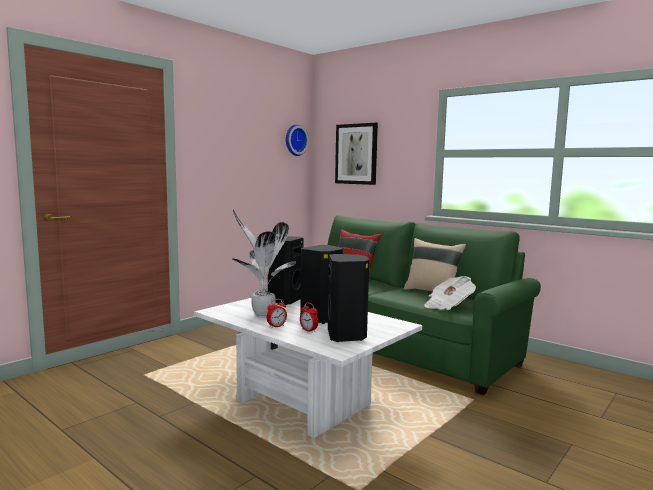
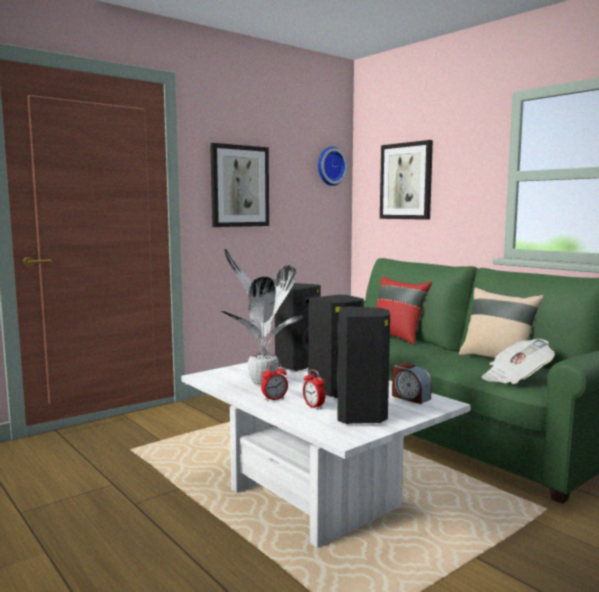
camera: 10 degrees right, 0 degrees up
none -> picture [210,143,269,227]
none -> alarm clock [392,362,432,404]

